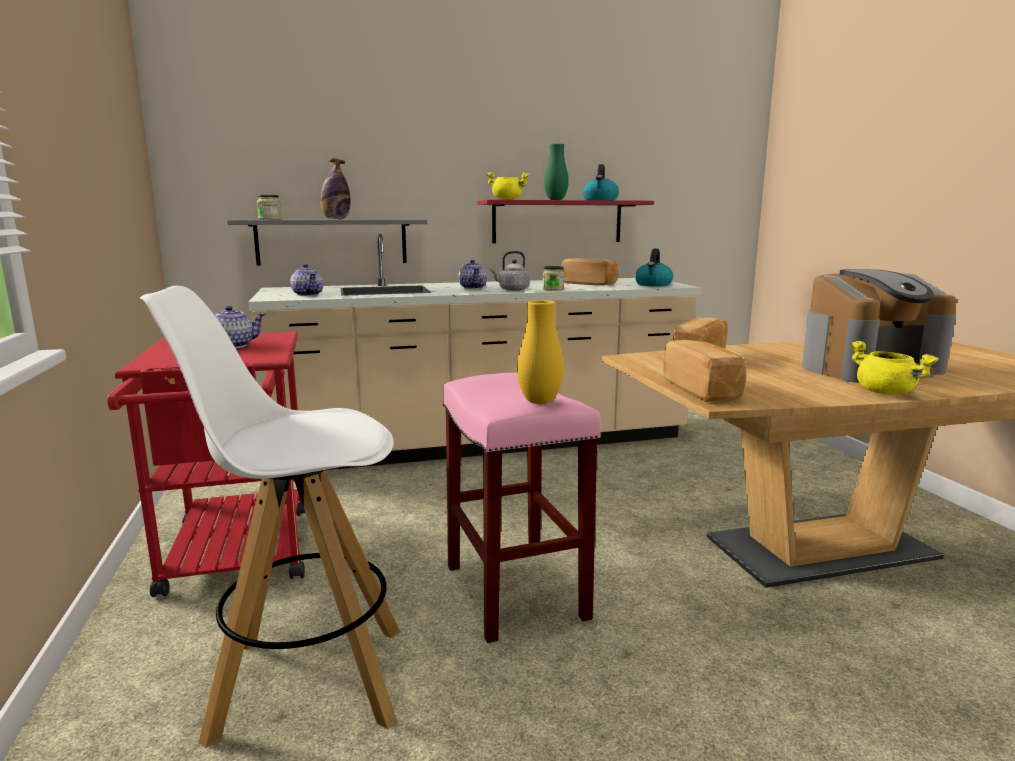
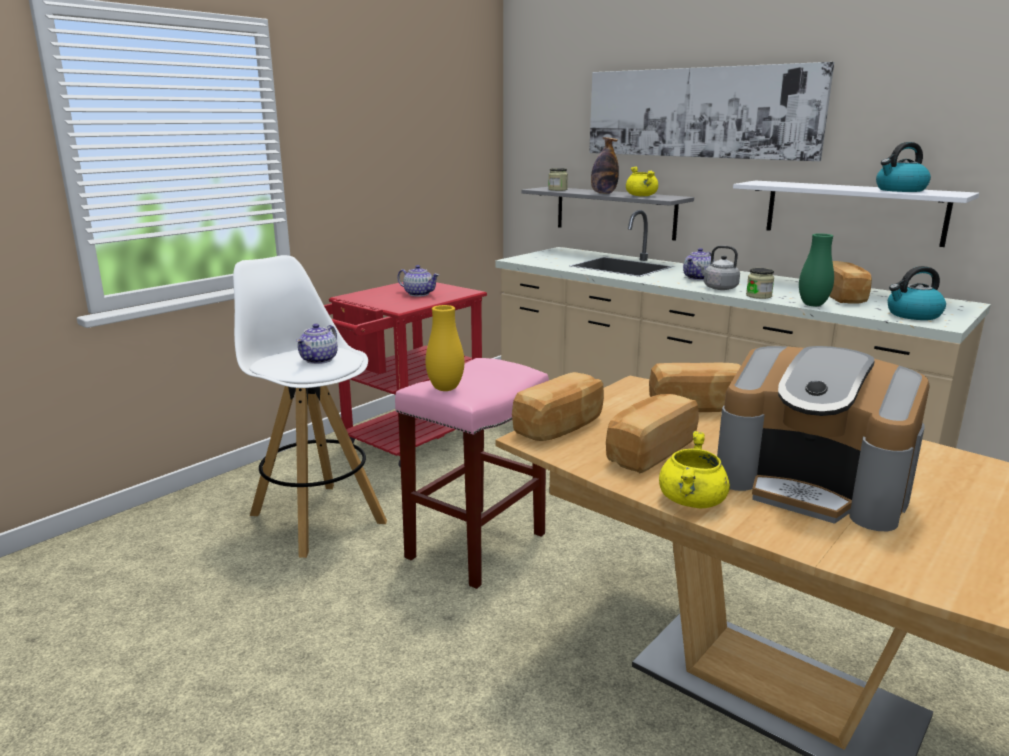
camera: 55 degrees right, 5 degrees up
teapot [290,264,323,296] -> teapot moved to [296,324,338,364]
red shelf [477,200,654,243] -> white shelf [733,180,979,247]
yellow cooking pot [486,172,530,200] -> yellow cooking pot moved to [626,166,658,196]
green vase [544,144,569,200] -> green vase moved to [799,233,834,306]
none -> picture [589,62,834,161]
none -> bread [606,394,699,473]

